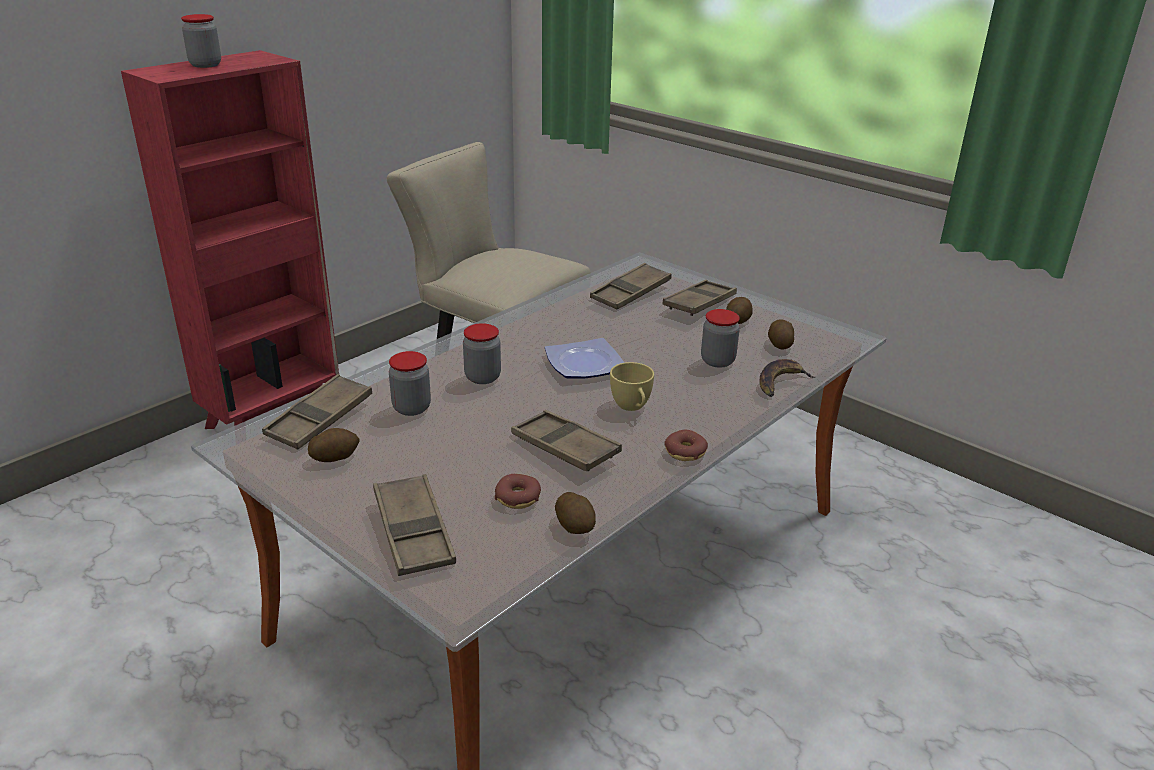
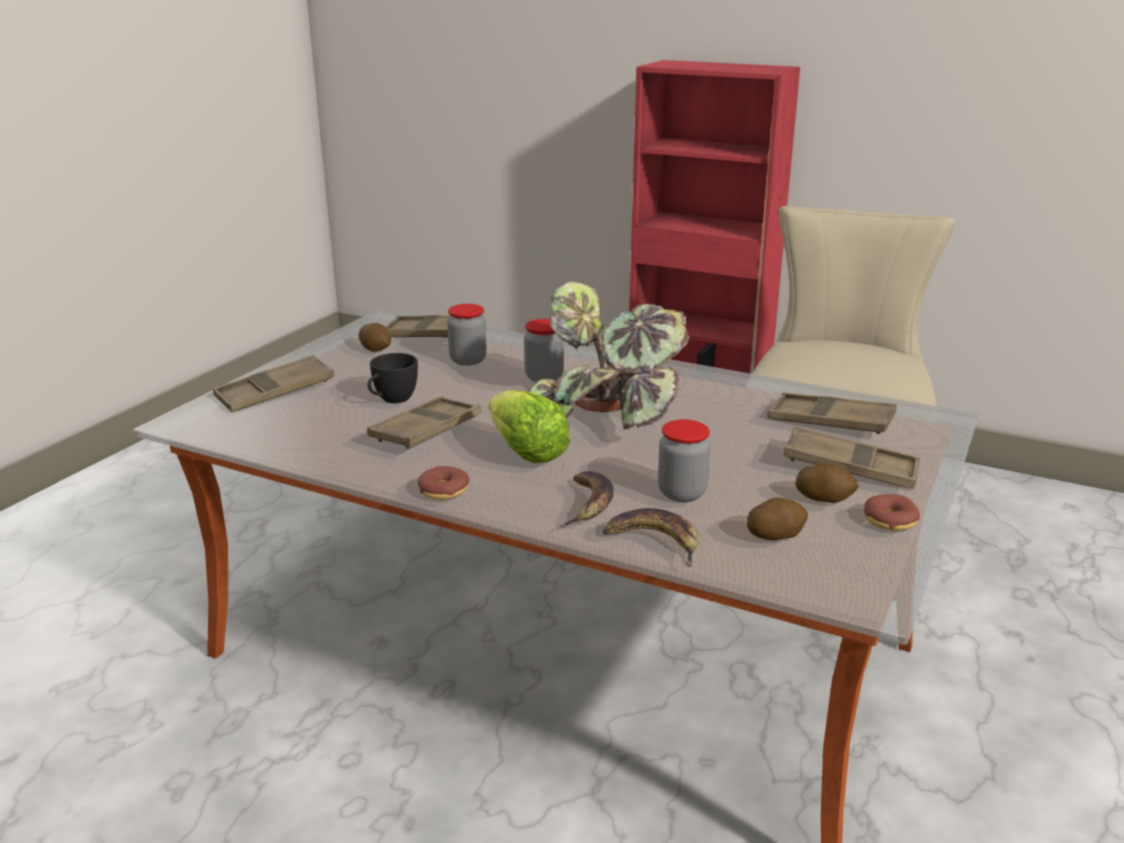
camera: 75 degrees right, 5 degrees down
jar [181,14,221,68] -> none
donut [495,474,541,509] -> donut moved to [864,494,920,531]
plate [545,338,624,379] -> potted plant [528,282,689,430]
potato [555,492,596,534] -> none
yellow cup [610,362,654,411] -> lettuce [488,390,570,463]
none -> black cup [368,353,418,403]
none -> banana [560,471,614,527]

